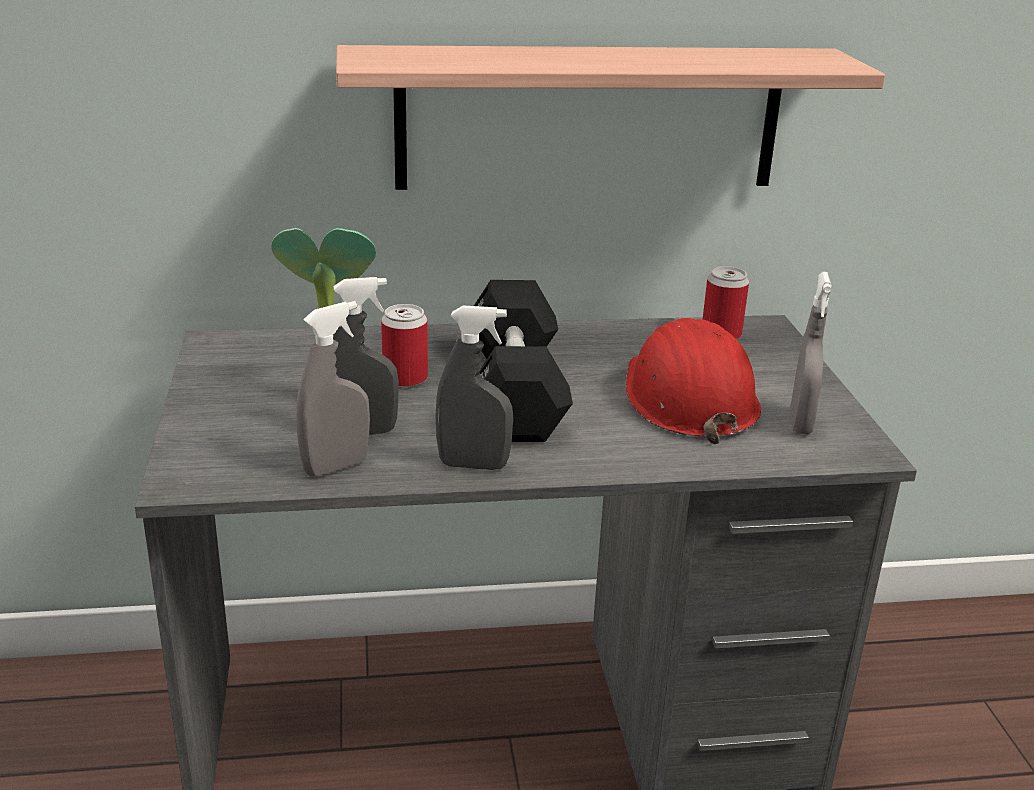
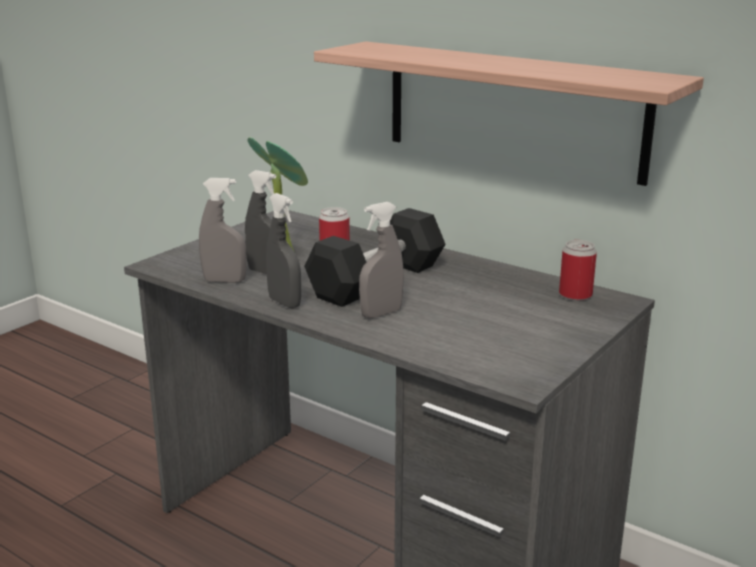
camera: 45 degrees right, 5 degrees down
red hard hat [626,318,761,444] -> none
grey spray bottle [790,272,832,434] -> grey spray bottle moved to [359,202,404,319]

